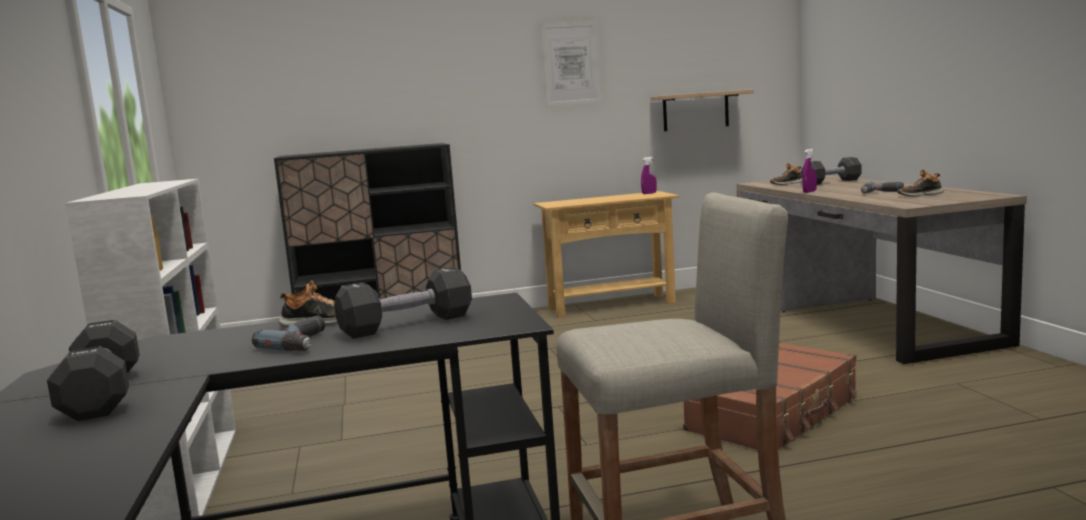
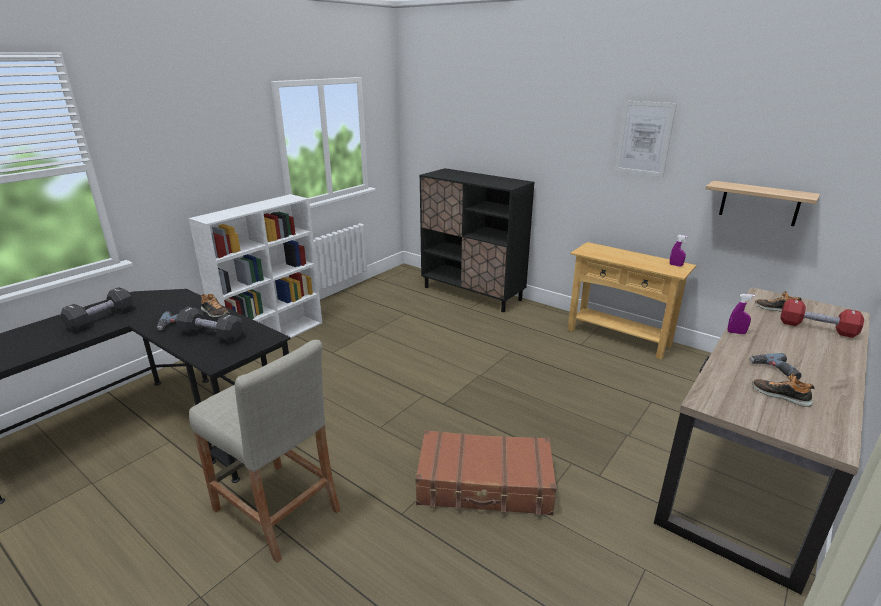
camera: 50 degrees right, 15 degrees up
black dumbbell [801,157,861,185] -> red dumbbell [780,299,864,338]

